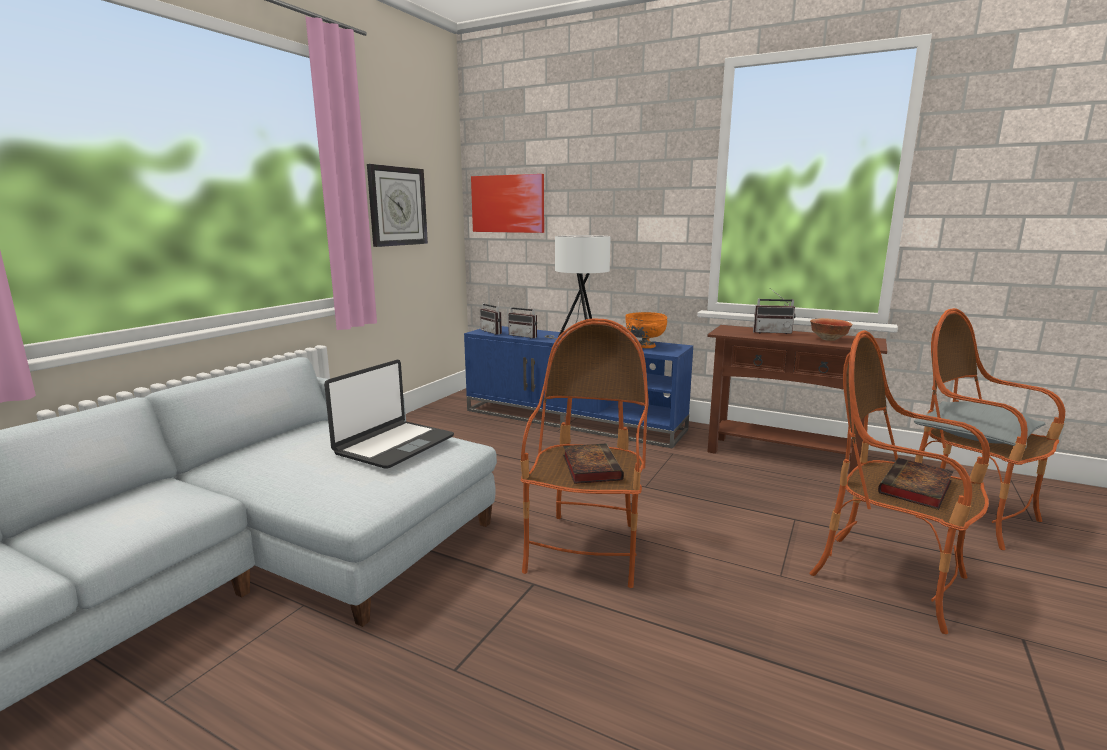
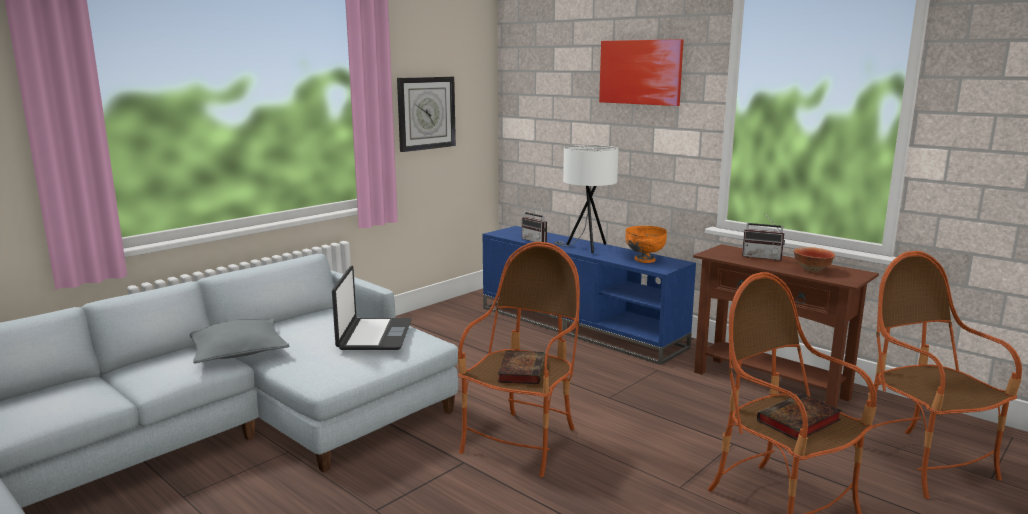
camera: 15 degrees right, 0 degrees up
laptop [324,360,454,469] -> laptop turned 45 degrees counterclockwise [332,266,412,350]
picture [471,174,544,233] -> picture moved to [599,39,683,106]
radio [480,296,502,335] -> none
grey pillow [914,401,1045,449] -> grey pillow moved to [189,319,290,363]

